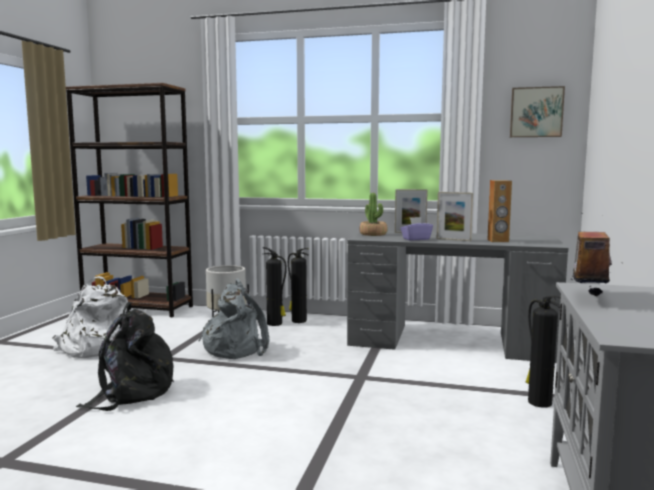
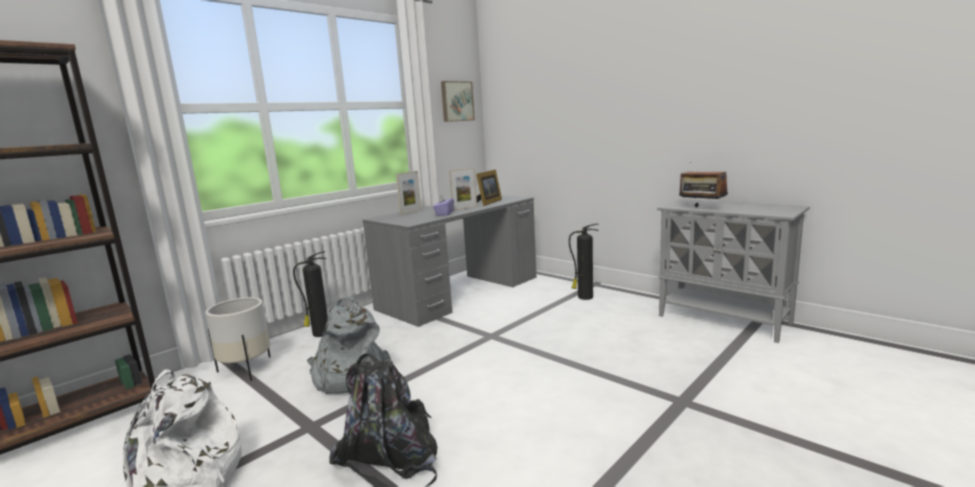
camera: 60 degrees left, 5 degrees up
fire extinguisher [263,247,287,326] -> none
potted plant [360,193,388,236] -> none
brown speaker [487,180,512,242] -> picture frame [476,169,502,206]

